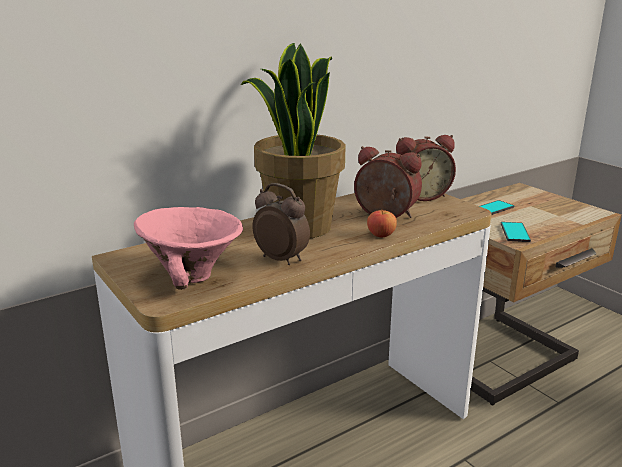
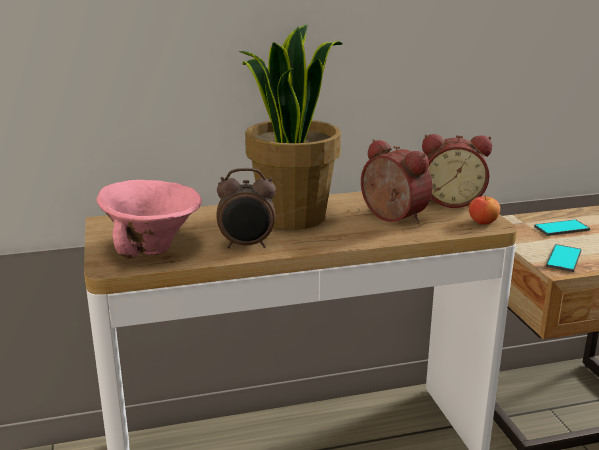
camera: 20 degrees right, 0 degrees up
alarm clock [252,183,310,265] -> alarm clock turned 120 degrees clockwise [216,168,276,248]
apple [367,209,397,237] -> apple moved to [469,195,500,224]

